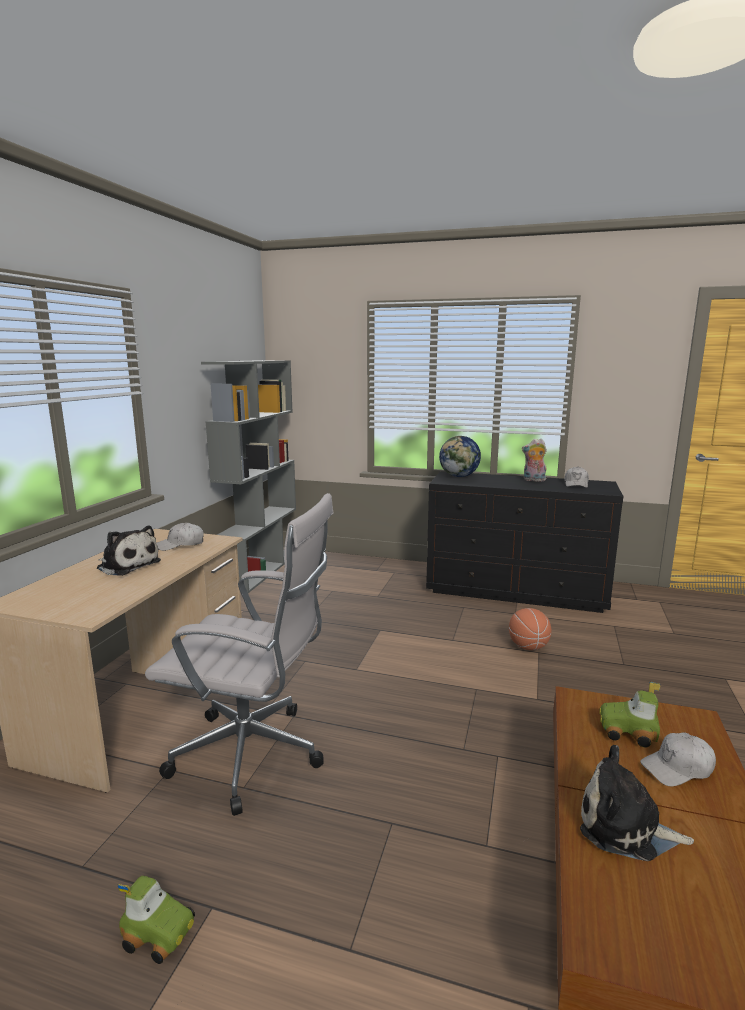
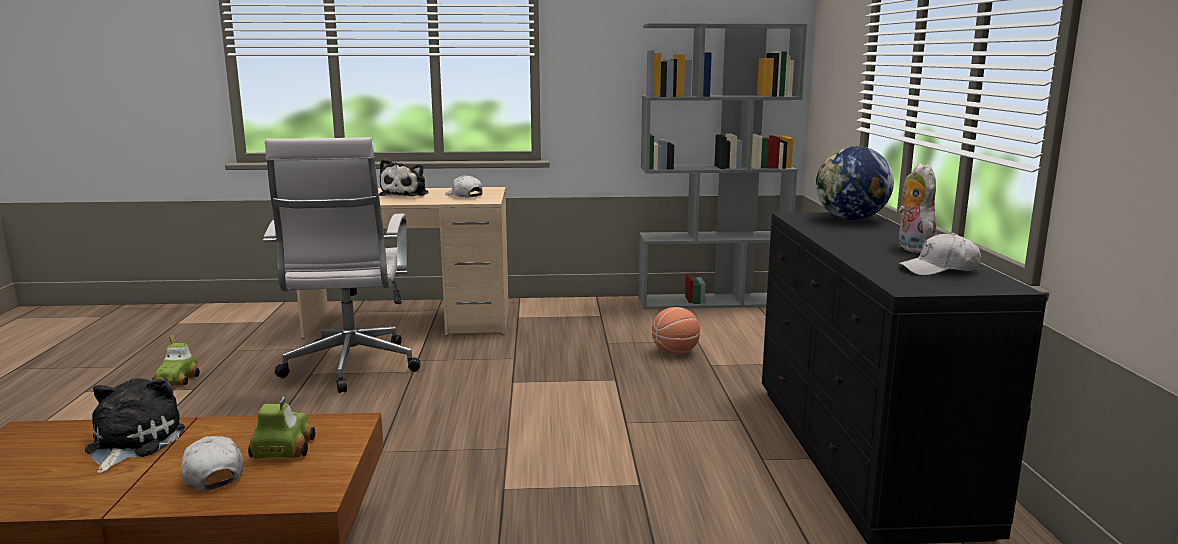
camera: 70 degrees right, 0 degrees up
basketball [509,608,551,650] -> basketball moved to [652,307,700,355]

